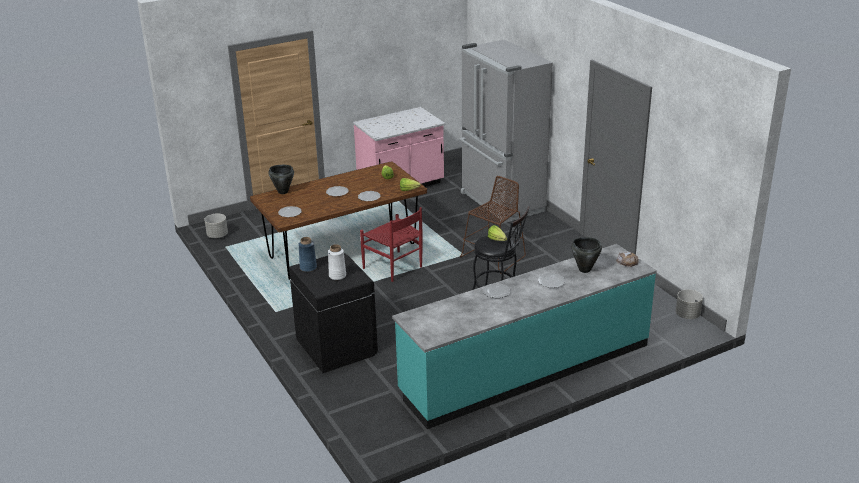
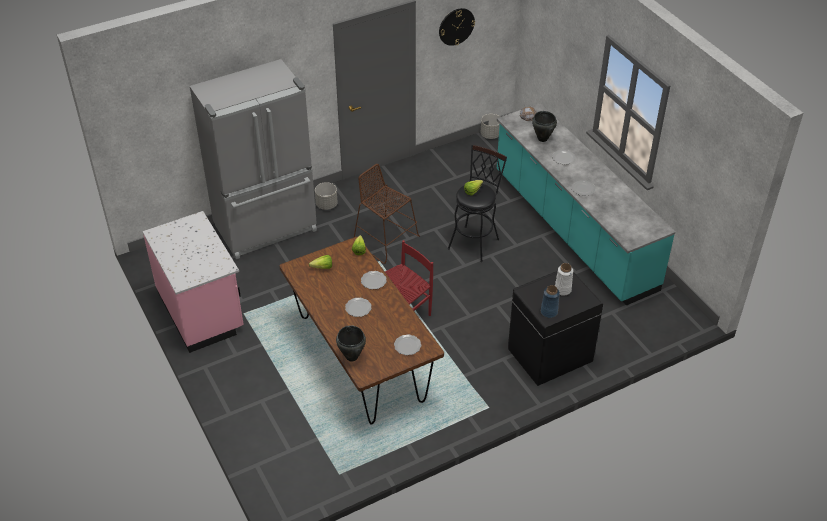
camera: 90 degrees left, 15 degrees up
grey planter [204,213,228,238] -> grey planter moved to [315,182,337,210]
none -> wall clock [439,8,475,46]

